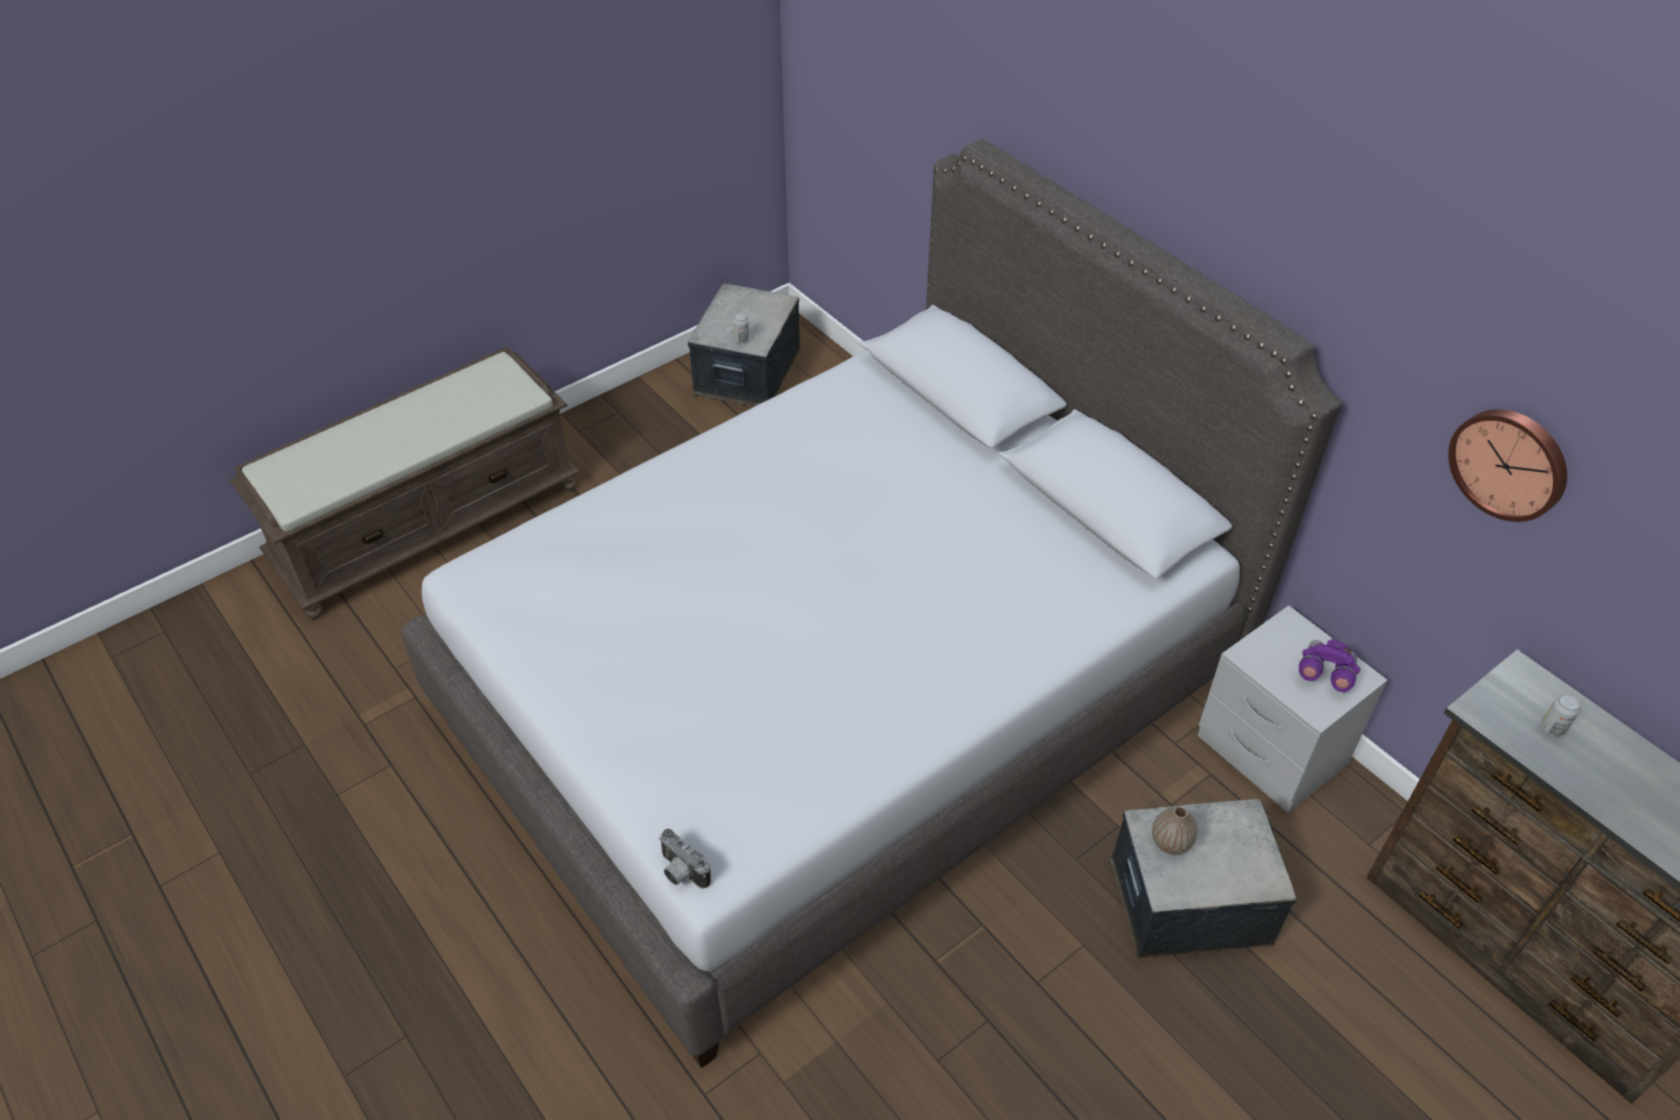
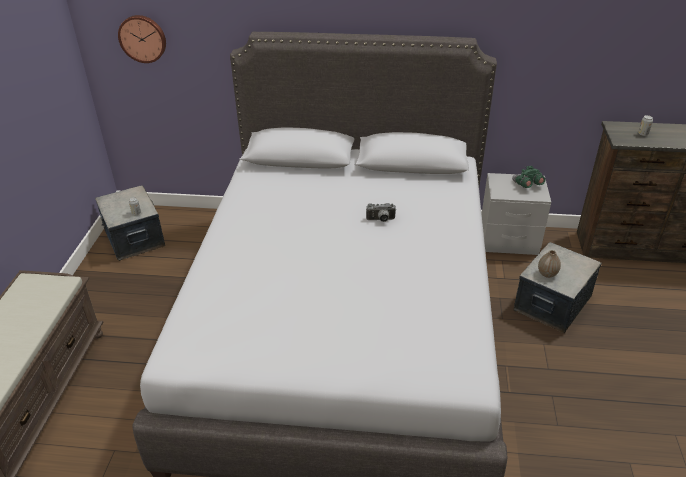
camera: 45 degrees left, 10 degrees down
camera [659,829,711,889] -> camera moved to [366,203,396,222]
purple binoculars [1299,639,1360,692] -> green binoculars [512,166,546,188]
wall clock [1448,409,1567,522] -> wall clock moved to [118,15,166,63]

